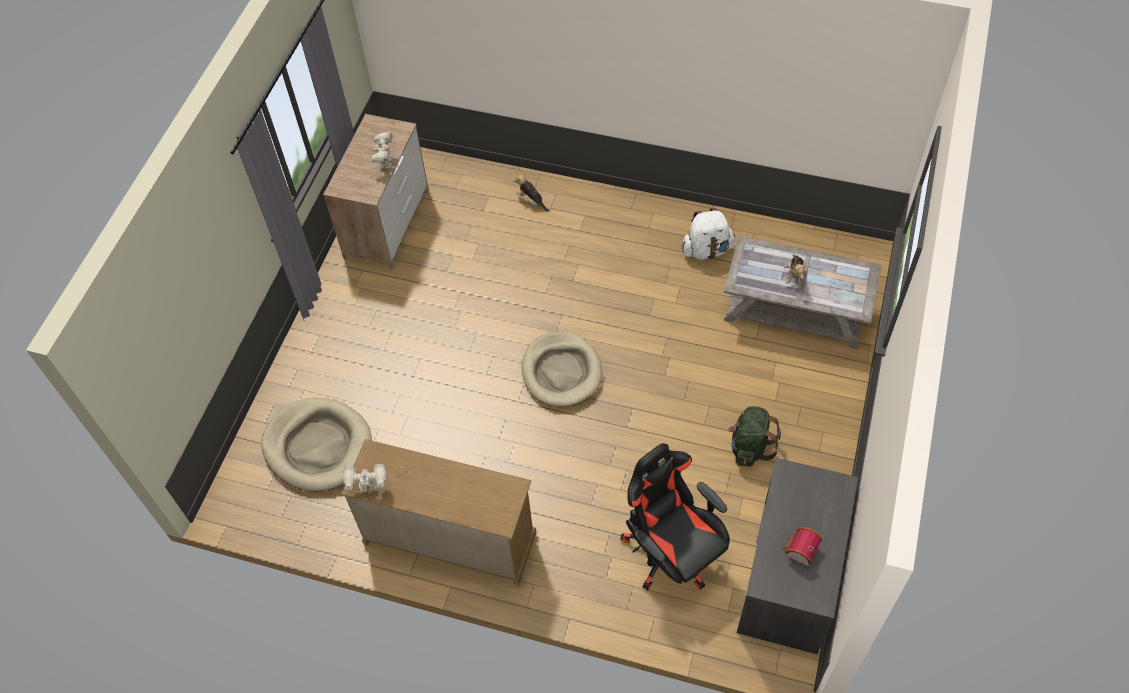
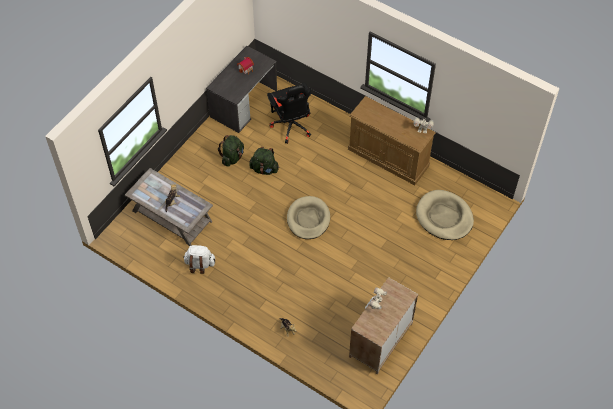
camera: 165 degrees left, 0 degrees up
none -> green backpack [250,147,279,175]

